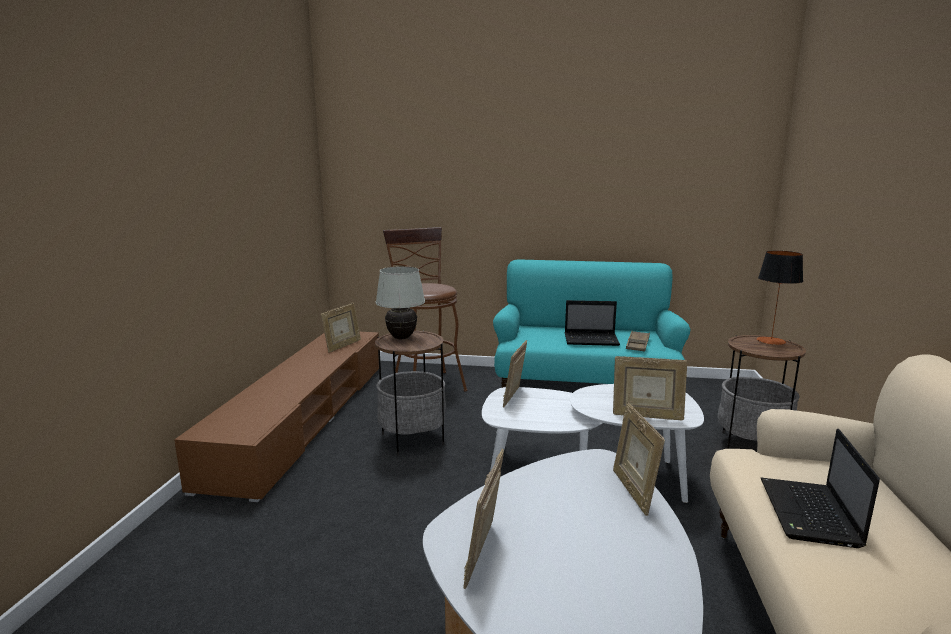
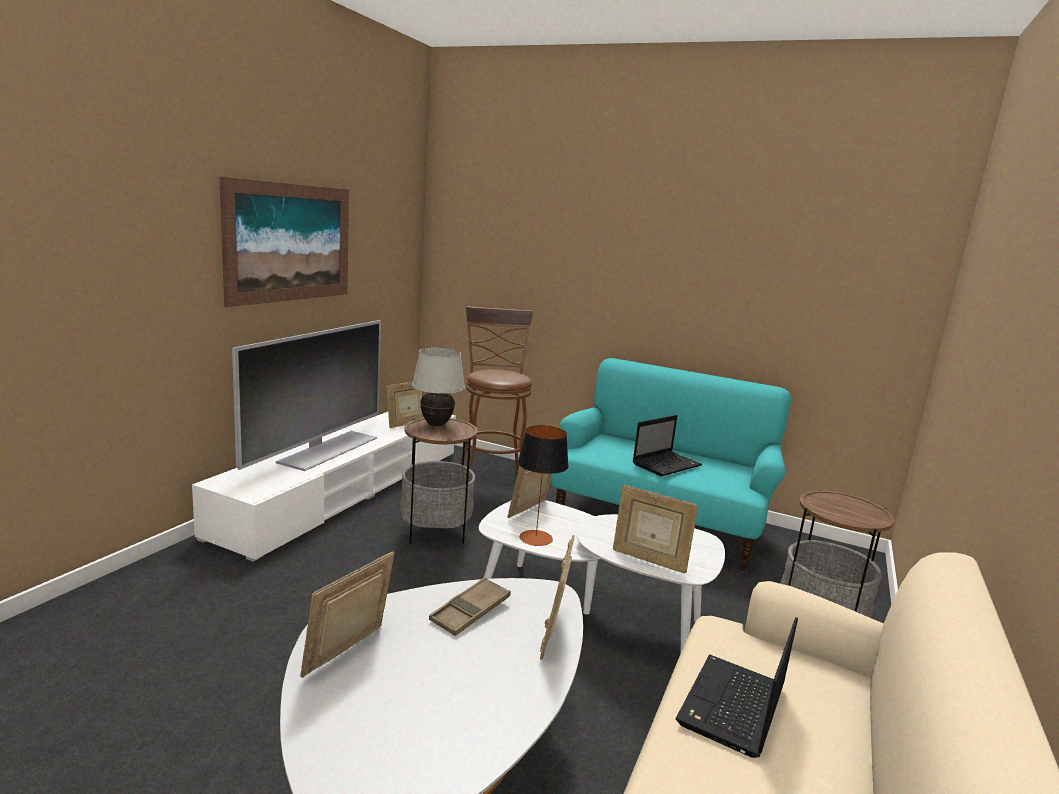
camera: 15 degrees right, 0 degrees up
brown tv stand [174,332,379,502] -> white tv stand [192,412,456,562]
laptop [565,300,620,346] -> laptop turned 60 degrees counterclockwise [633,415,702,476]
brown tray [626,331,650,351] -> brown tray moved to [429,577,511,636]
table lamp [757,251,803,345] -> table lamp moved to [518,425,569,546]
none -> picture [219,177,349,307]
none -> television [232,320,381,471]

